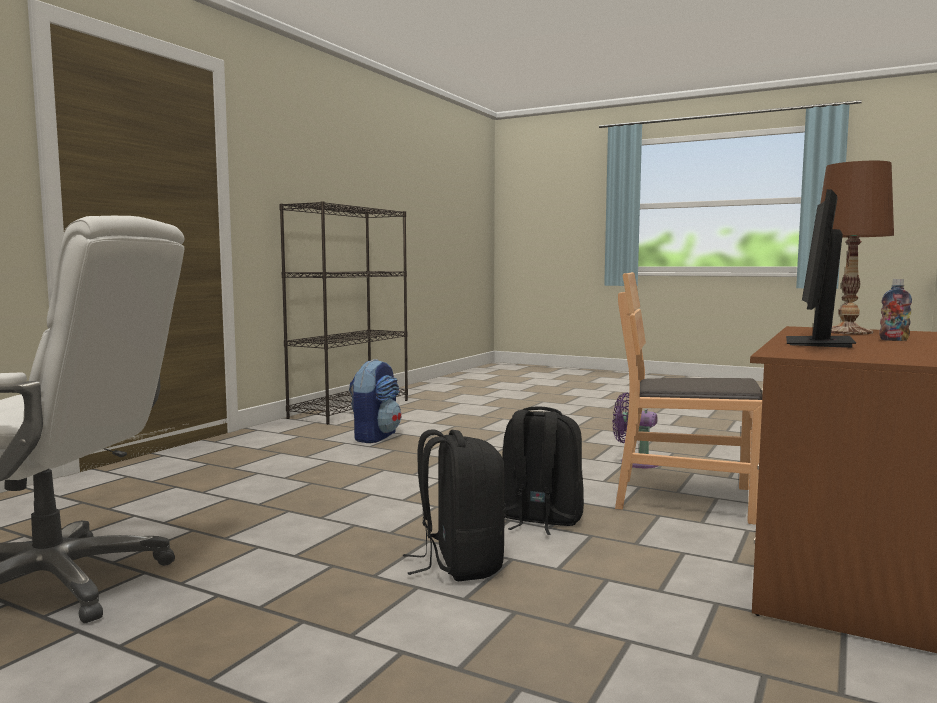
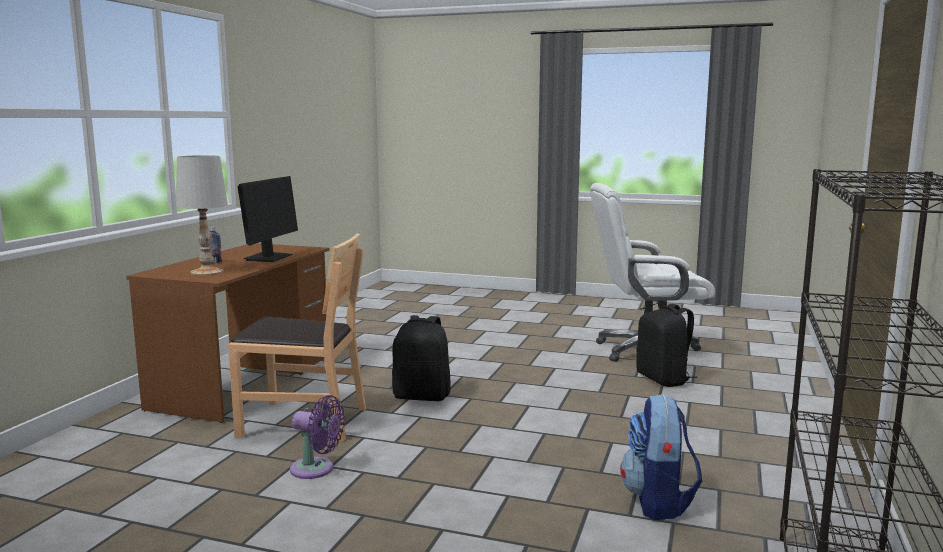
camera: 170 degrees right, 5 degrees up
black backpack [403,429,506,581] -> black backpack moved to [636,304,697,387]
brown table lamp [820,161,894,334] -> white table lamp [176,155,228,276]

